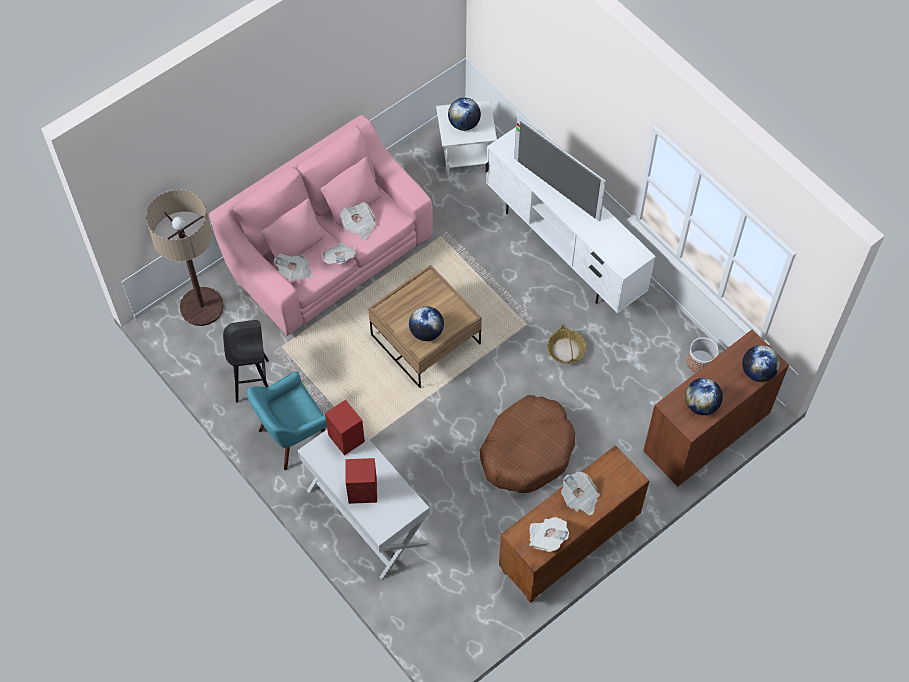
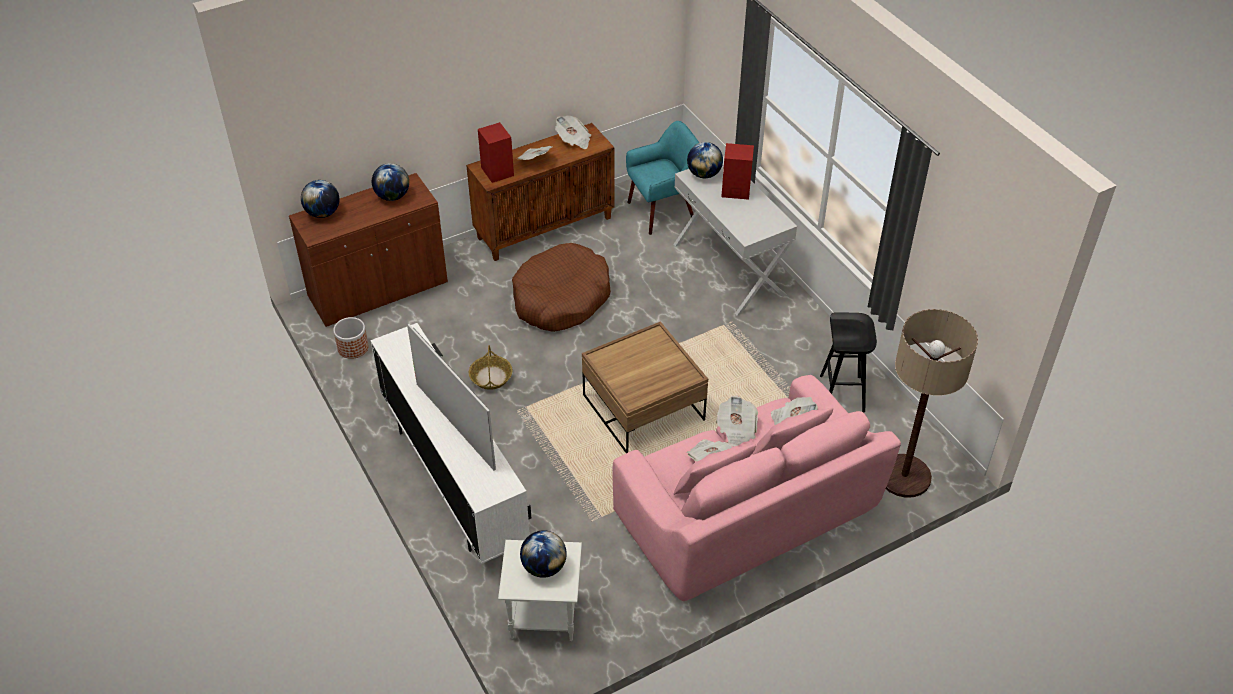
camera: 170 degrees left, 15 degrees down
turquoise armchair [247,371,327,470] -> turquoise armchair moved to [626,121,699,235]
red speaker [325,399,365,456] -> red speaker moved to [478,122,514,183]
globe [409,306,444,341] -> globe moved to [687,142,723,178]

